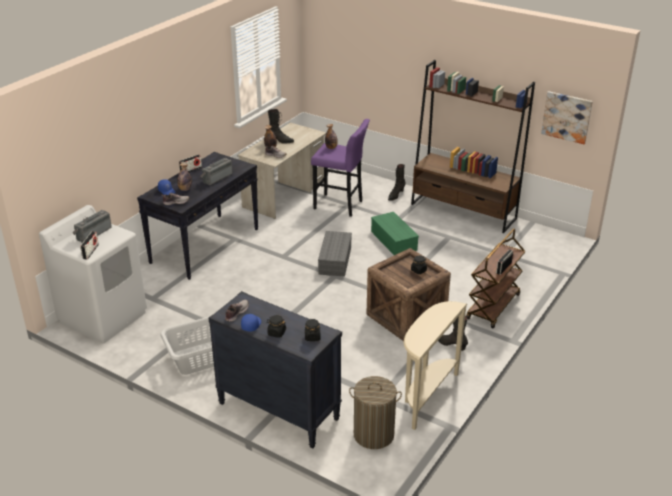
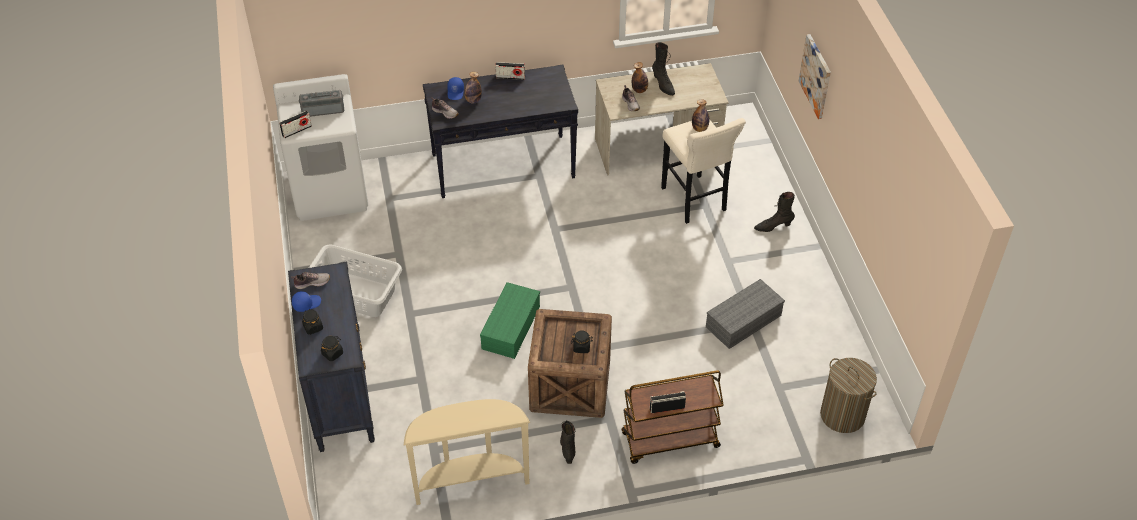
camera: 45 degrees right, 15 degrees up
radio [200,158,233,185] -> none
purple stool [311,119,370,217] -> beige stool [661,118,746,224]
grey storage box [318,231,352,277] -> grey storage box moved to [706,279,785,349]
laundry basket [349,376,402,449] -> laundry basket moved to [820,358,877,433]
green storage box [371,212,419,255] -> green storage box moved to [480,282,540,359]
brown bookcase [411,60,535,233] -> none
picture [541,91,593,144] -> picture moved to [799,34,831,119]

